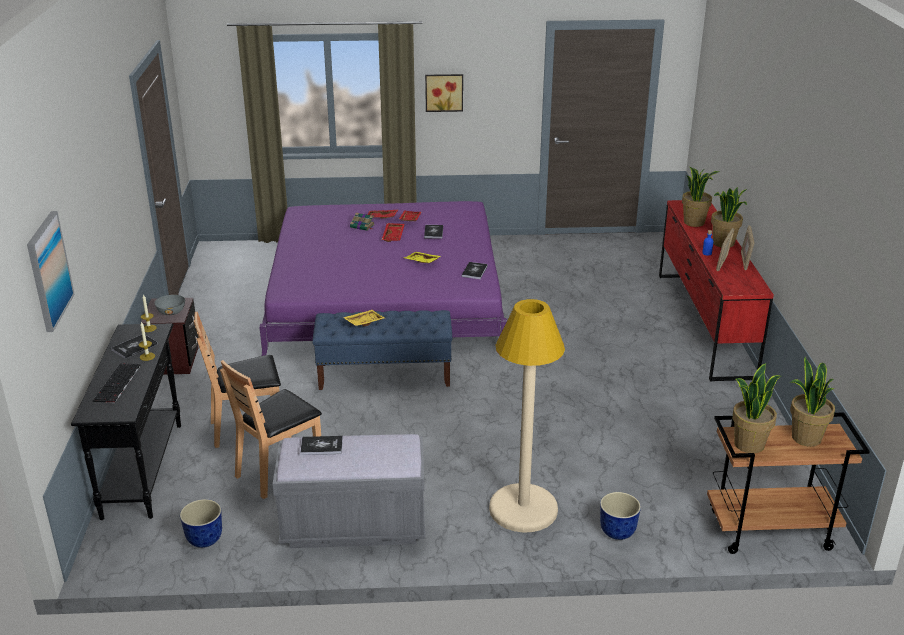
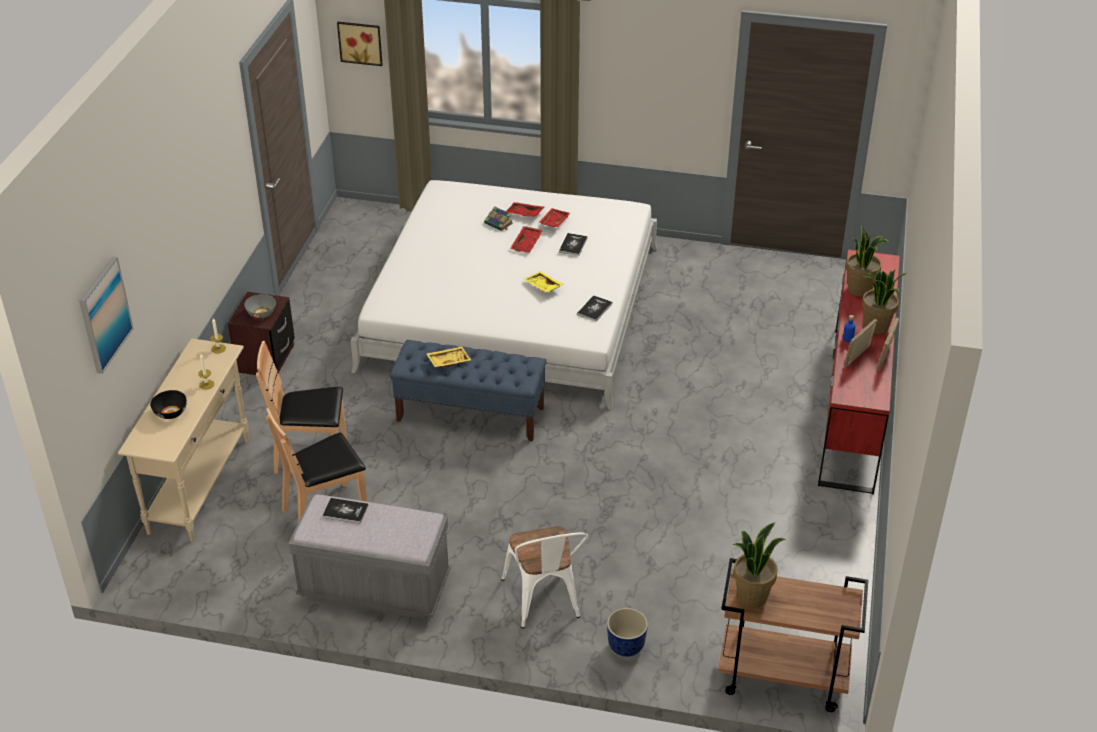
camera: 15 degrees right, 10 degrees up
black console table [71,323,181,520] -> beige console table [118,338,249,542]
keyboard [93,363,140,403] -> black bowl [150,390,187,419]
book [111,335,158,359] -> none
planter [180,499,222,548] -> none
purple bed [259,201,507,356] -> white bed [350,180,657,410]
picture [425,74,463,112] -> picture moved to [337,22,383,66]
beige floor lamp [489,299,565,533] -> white chair [501,526,588,628]
potted plant [790,357,835,447] -> none

